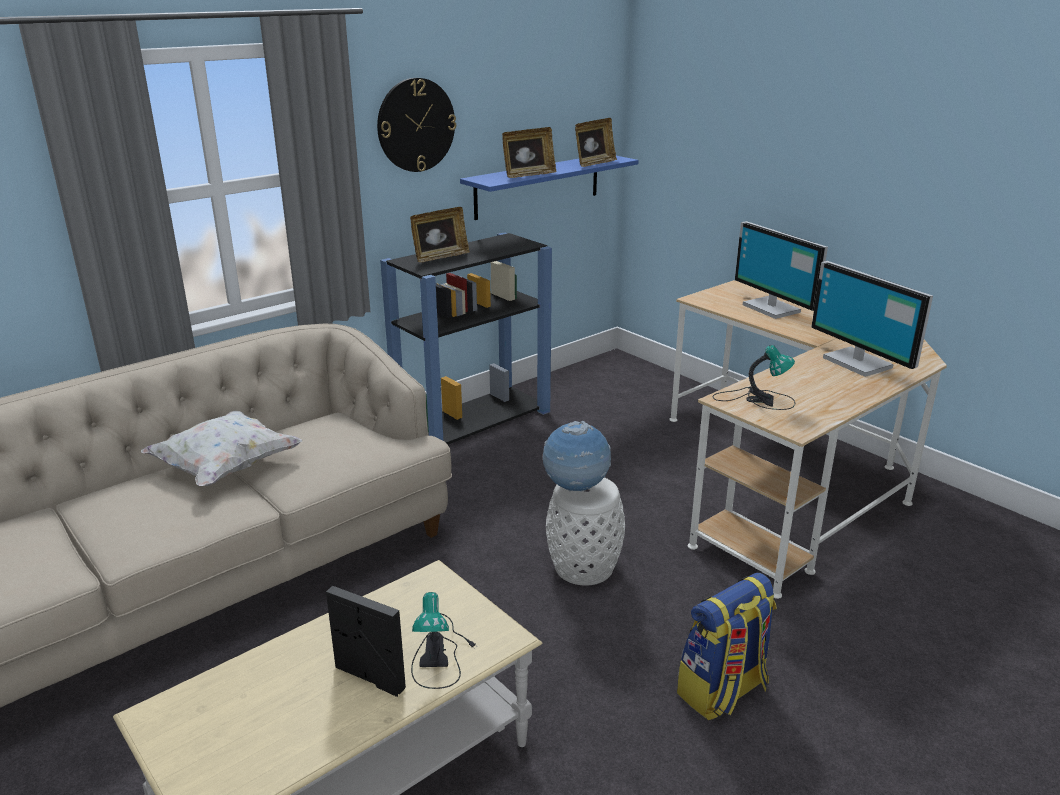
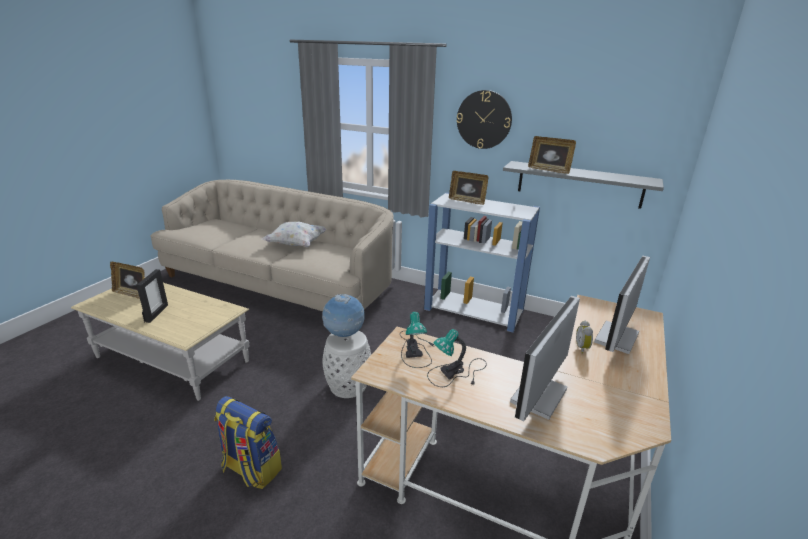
camera: 65 degrees right, 0 degrees up
black bookcase [380,232,552,444] -> white bookcase [424,192,540,333]
table lamp [411,592,476,689] -> table lamp moved to [427,329,487,387]
blue shelf [460,156,639,220] -> grey shelf [503,161,664,209]
picture frame [575,118,617,167] -> picture frame moved to [110,262,145,299]
none -> alarm clock [576,321,593,354]

